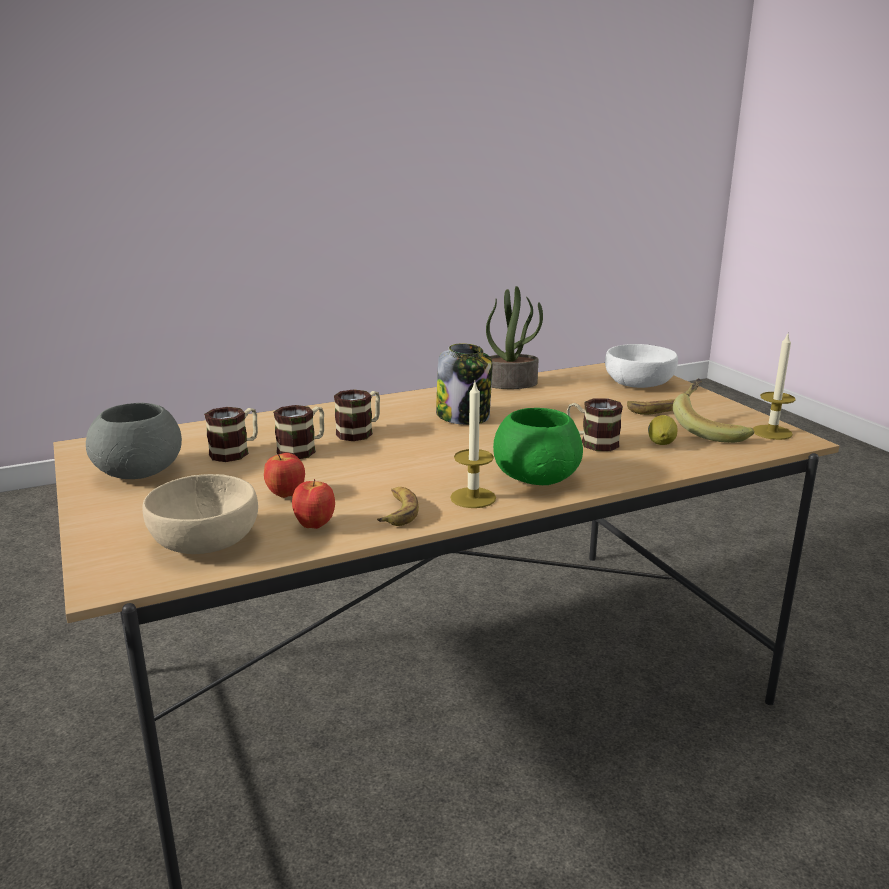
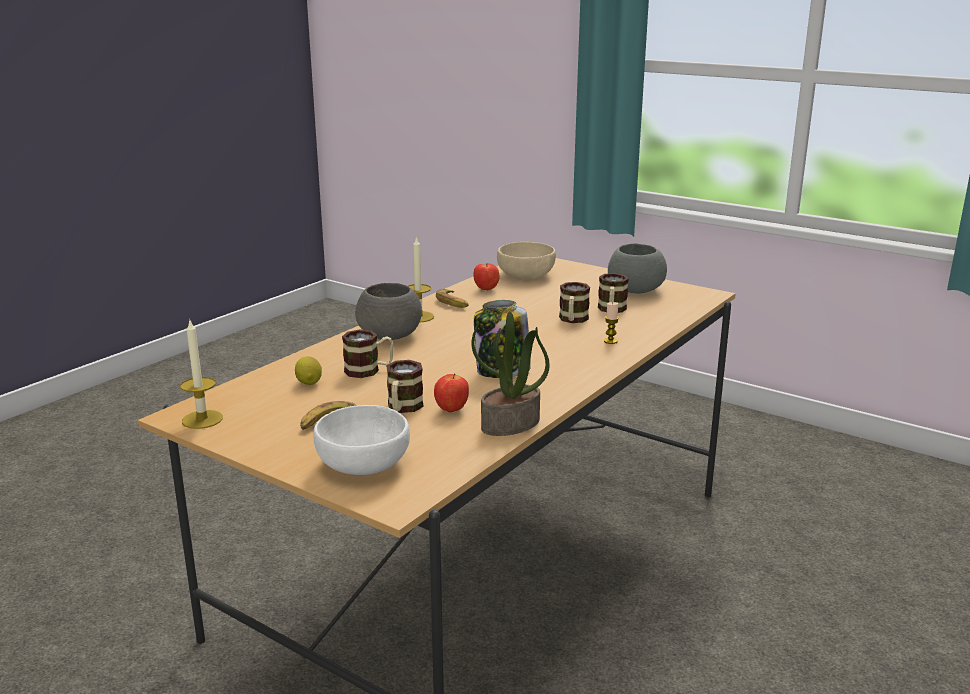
camera: 150 degrees right, 0 degrees up
apple [264,453,305,498] -> apple moved to [434,374,469,412]
mug [334,389,380,441] -> mug moved to [386,360,424,413]
green bowl [493,408,583,485] -> grey bowl [355,283,422,340]
banana [673,378,754,443] -> none
none -> candle [604,302,619,344]

